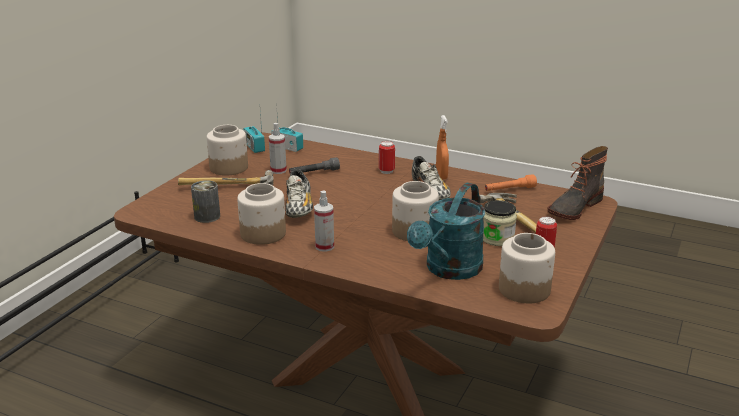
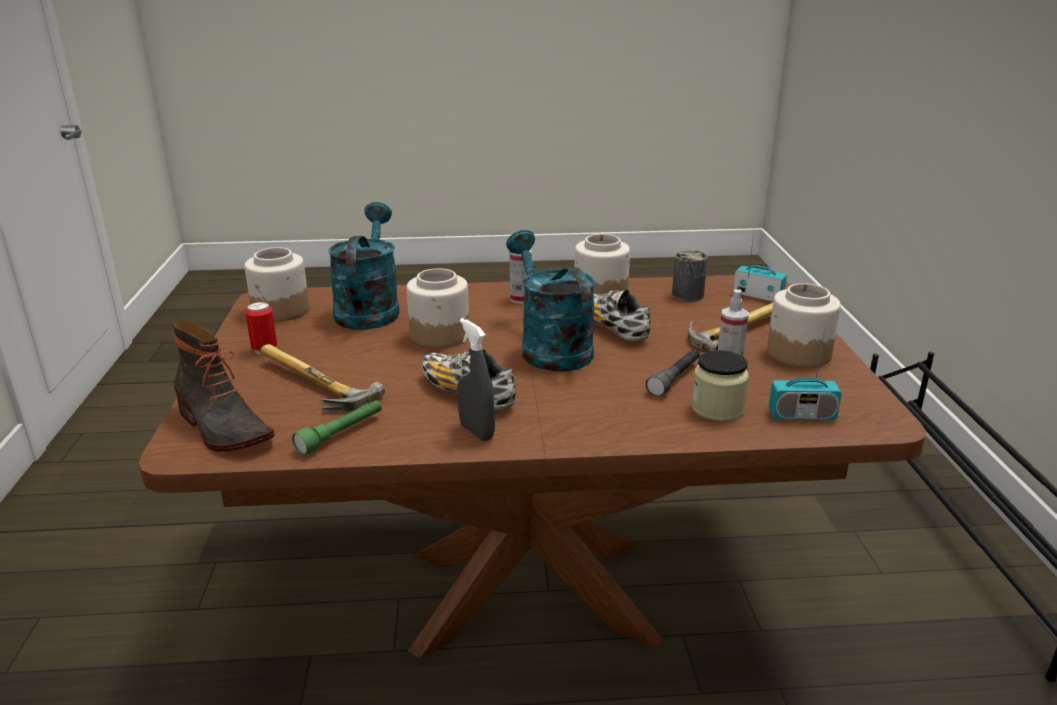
camera: 150 degrees right, 0 degrees up
radio [243,113,265,153] -> radio moved to [733,233,787,301]
can [379,141,395,174] -> none
orange spray bottle [436,115,449,179] -> grey spray bottle [457,318,495,441]
jar [483,200,517,246] -> jar moved to [692,350,749,422]
orange flashlight [485,174,537,191] -> green flashlight [292,400,382,455]
boot [547,146,608,220] -> boot turned 120 degrees clockwise [172,319,275,452]
none -> turquoise watering can [506,230,596,371]

